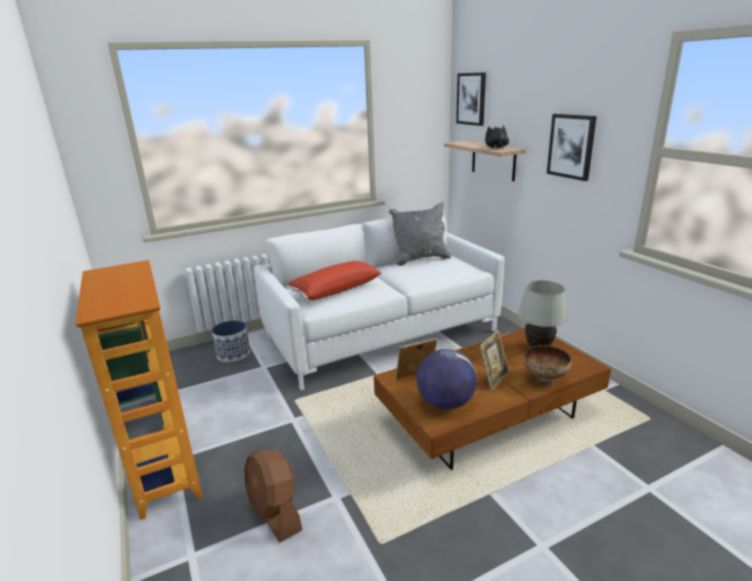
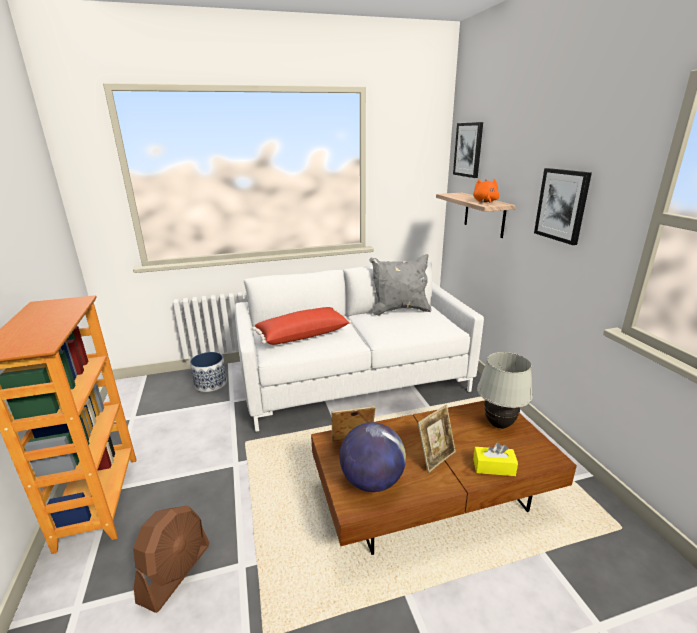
camera: 10 degrees right, 0 degrees up
brown fan [244,450,303,543] -> brown fan turned 135 degrees counterclockwise [133,506,209,613]
black plush toy [485,126,509,148] -> orange plush toy [473,179,499,203]
bowl [524,345,571,385] -> yellow tissue box [473,443,518,476]

